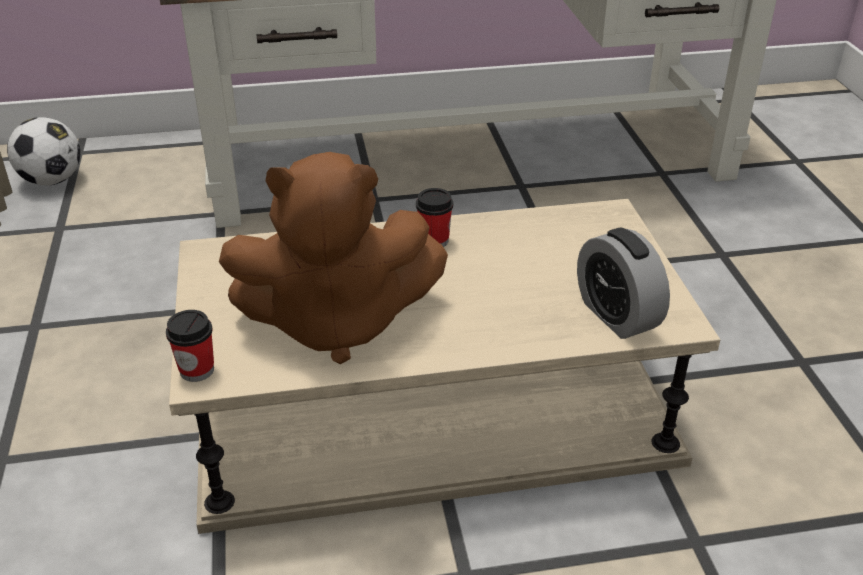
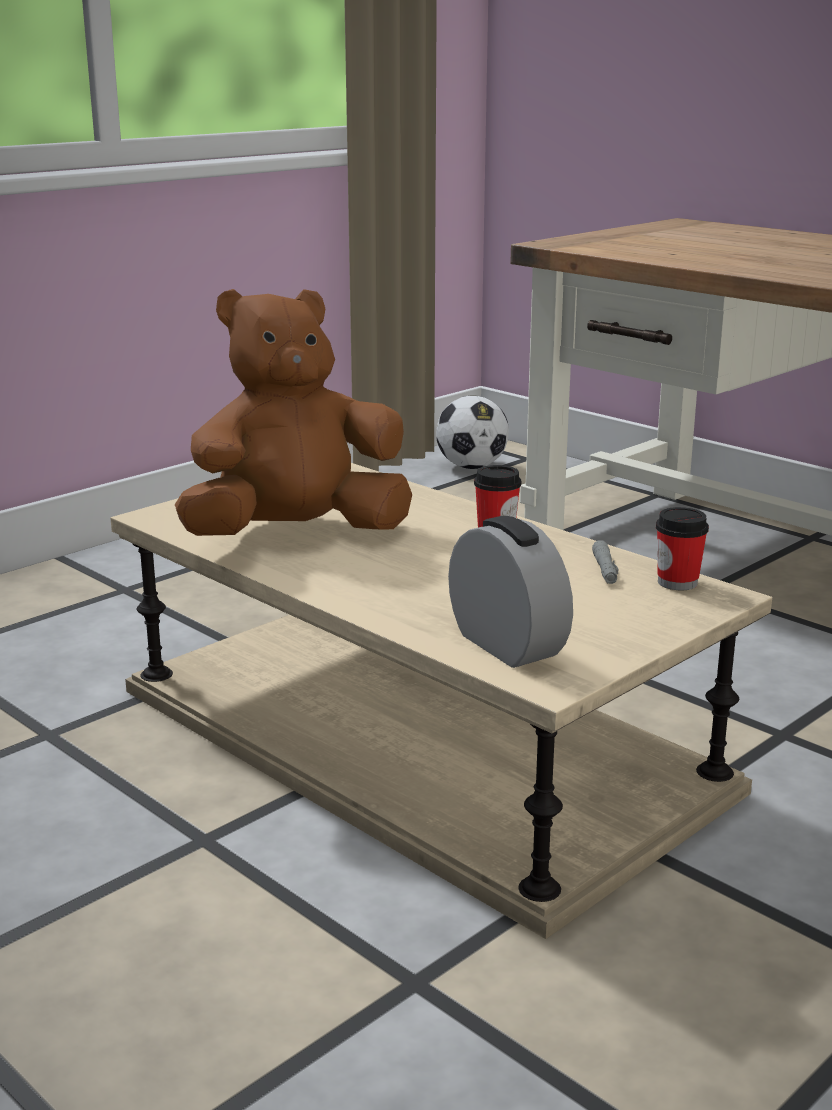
camera: 55 degrees right, 15 degrees down
cup [166,310,214,382] -> cup moved to [656,507,709,590]
brown plush toy [219,152,448,364] -> brown plush toy turned 105 degrees clockwise [175,289,412,536]
alarm clock [577,228,670,339] -> alarm clock turned 120 degrees clockwise [448,516,573,668]
none -> grey flashlight [592,540,618,584]

